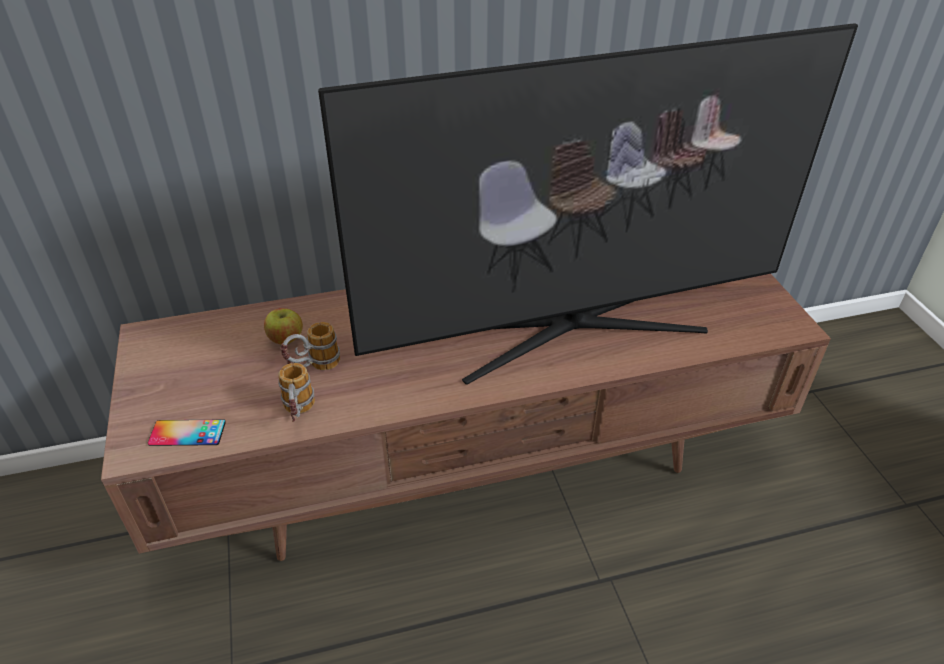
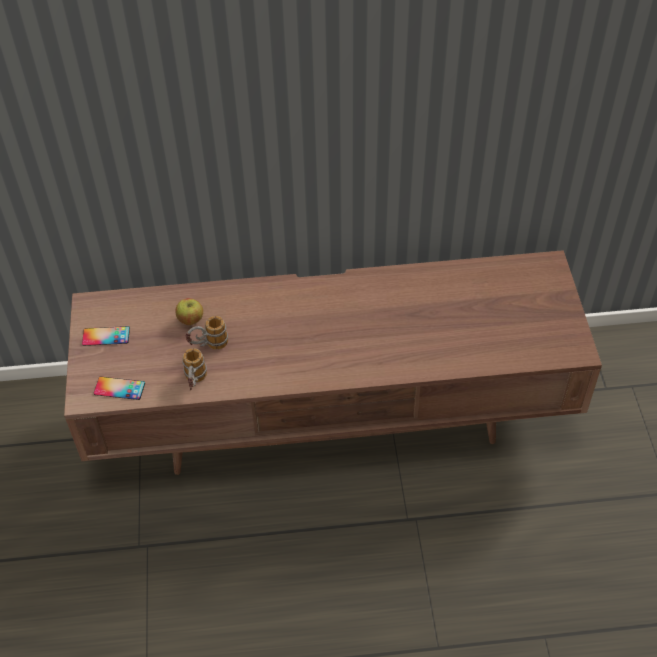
camera: 10 degrees right, 10 degrees up
television [318,24,858,385] -> none
none -> phone [82,326,130,346]

